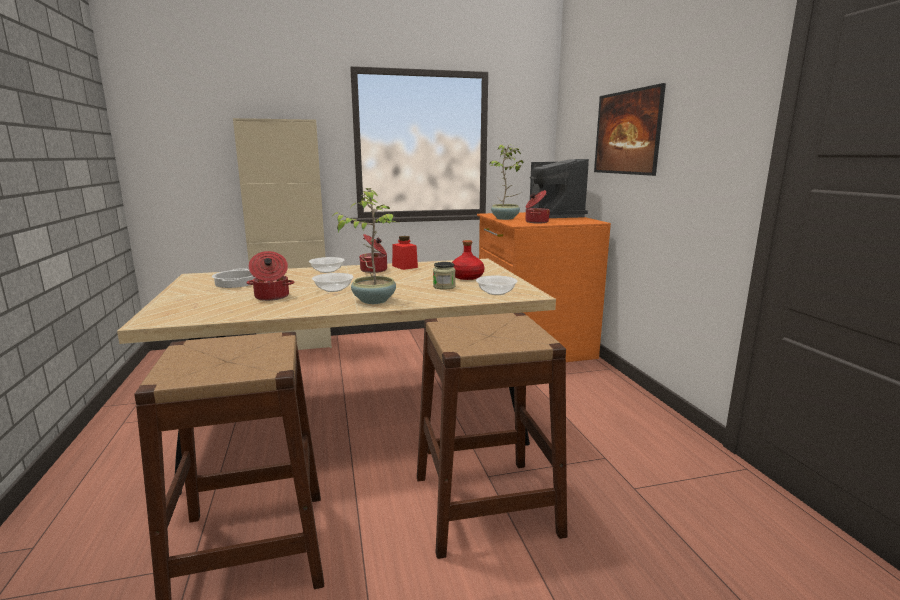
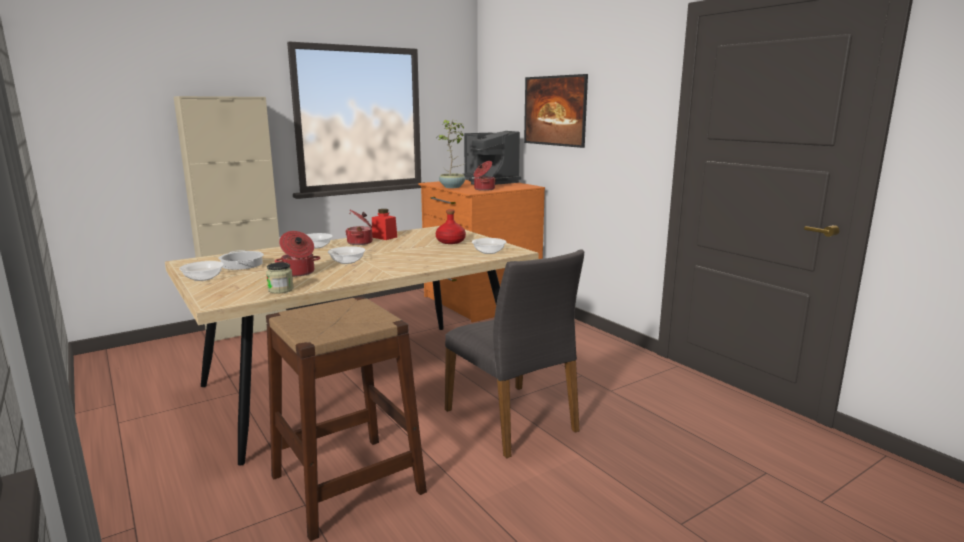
camera: 20 degrees left, 0 degrees up
potted plant [331,188,398,304] -> none
brown stool [417,313,568,559] -> grey chair [445,249,584,458]
jar [433,262,455,290] -> jar moved to [266,262,294,294]
none -> bowl [179,261,224,281]

